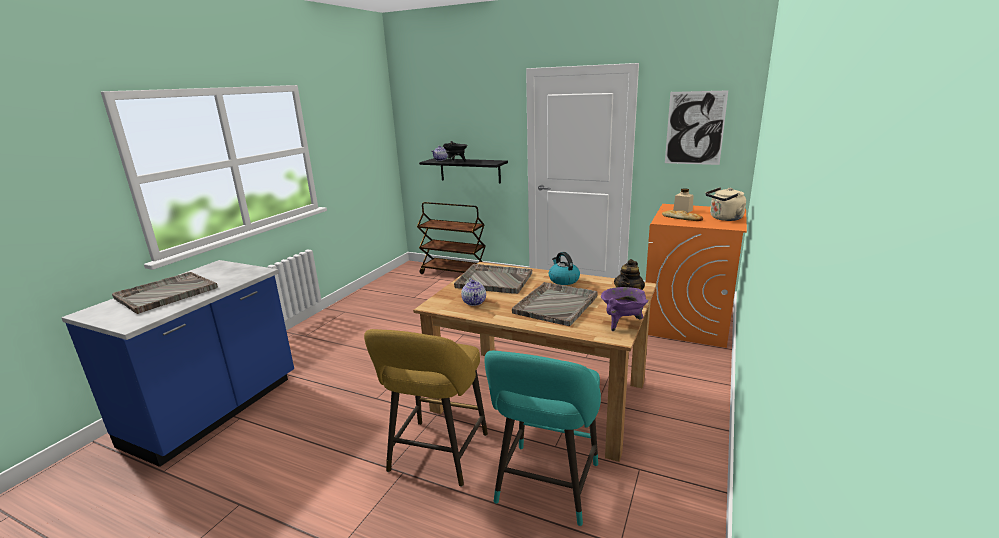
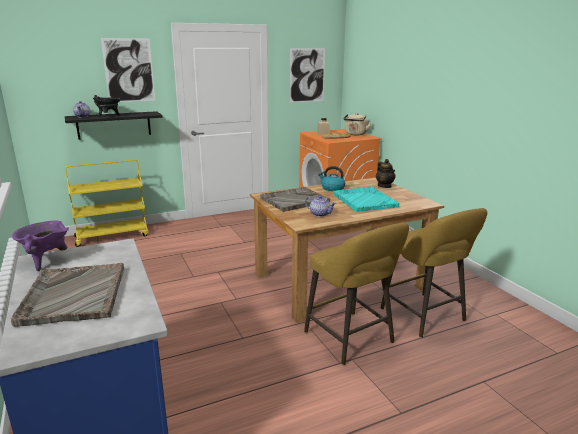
camera: 50 degrees left, 0 degrees up
brown cart [417,202,486,274] -> yellow cart [65,160,148,247]
turquoise stool [484,351,601,526] -> yellow stool [381,208,487,338]
grey tray [512,282,598,326] -> turquoise tray [333,186,399,212]
purple cooking pot [601,287,648,331] -> purple cooking pot moved to [12,221,69,271]
none -> picture [101,38,155,102]

